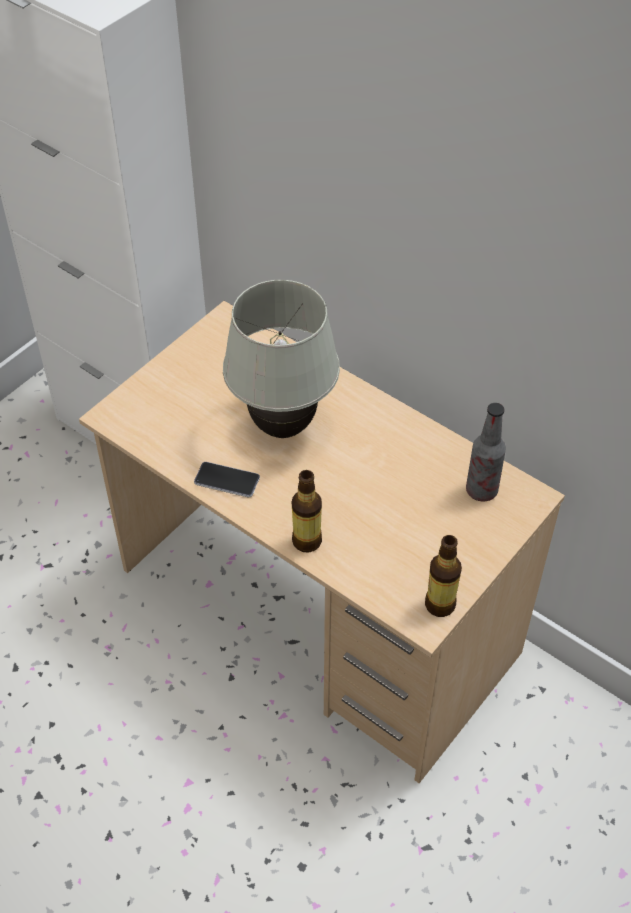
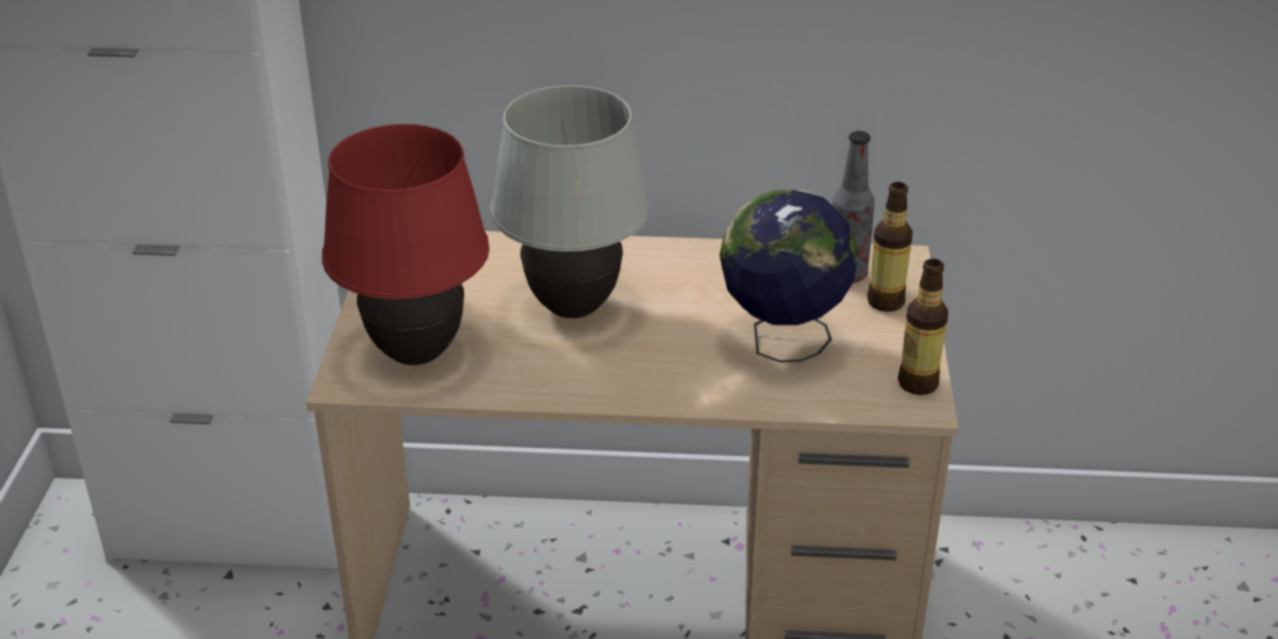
camera: 35 degrees left, 15 degrees down
phone [194,462,260,497] -> none
bottle [292,470,322,552] -> bottle moved to [867,182,913,312]
none -> red table lamp [322,124,490,365]
none -> globe [719,190,857,363]

